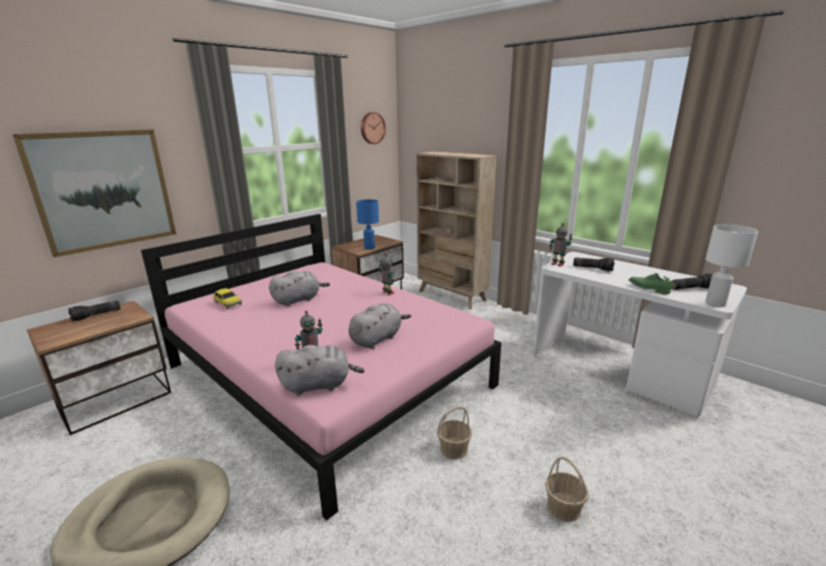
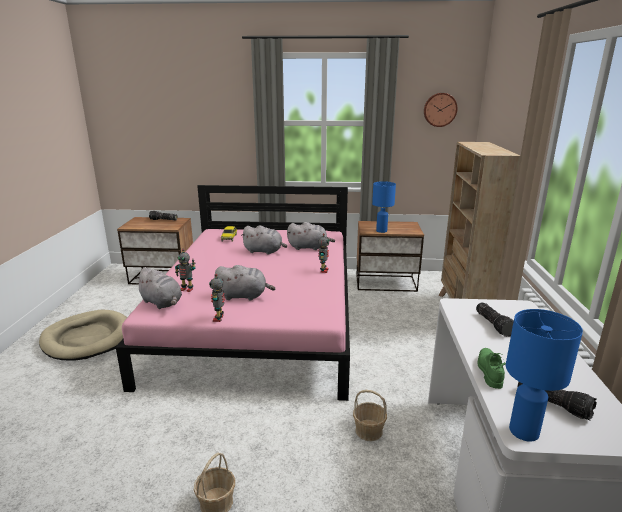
camera: 50 degrees right, 0 degrees up
picture [12,129,176,257] -> none
basket [437,406,472,459] -> basket moved to [353,390,387,441]
toy robot [549,223,572,267] -> toy robot moved to [209,274,225,322]
white table lamp [705,224,758,307] -> blue table lamp [506,309,583,442]
none -> grey plush toy [287,222,335,250]

